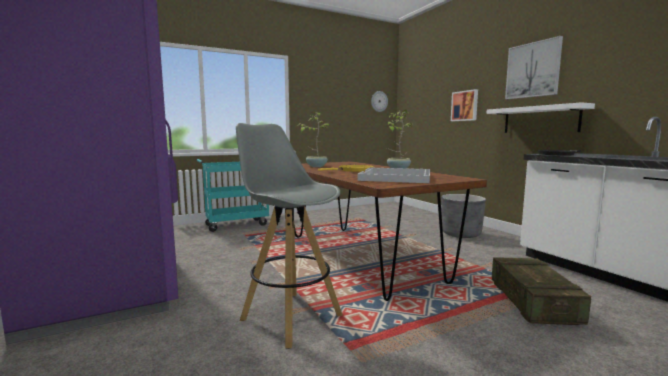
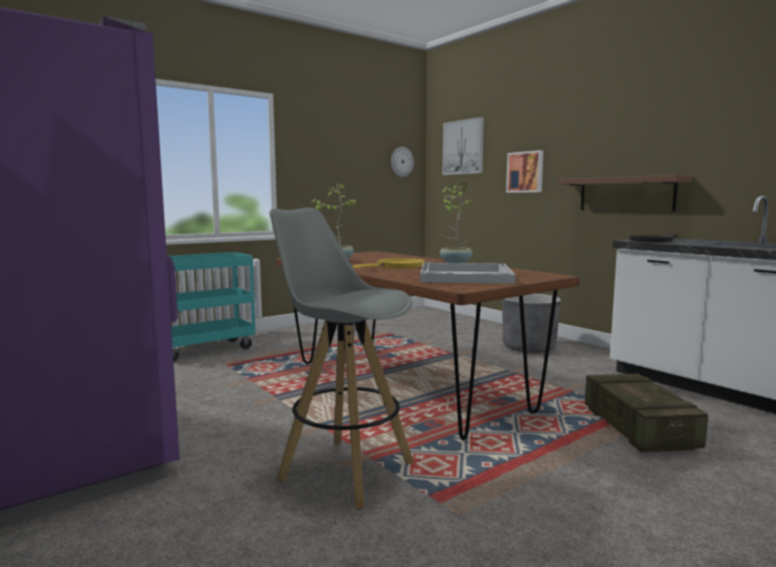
camera: 10 degrees left, 0 degrees up
white shelf [487,102,595,133] -> brown shelf [558,175,692,211]
picture [505,36,563,99] -> picture moved to [443,117,484,175]

